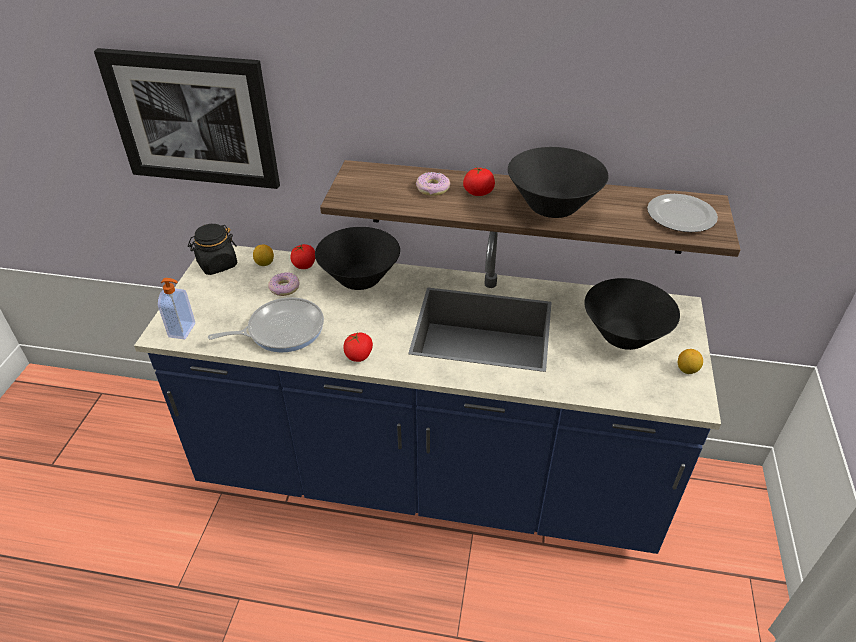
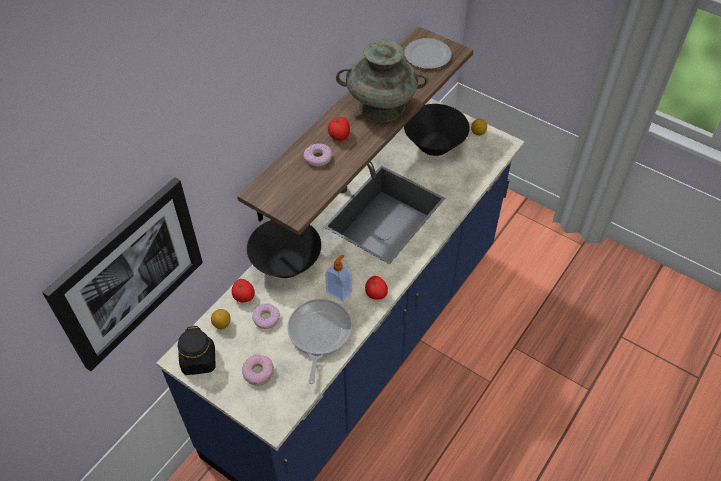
camera: 65 degrees left, 10 degrees up
soap dispenser [158,278,195,339] -> soap dispenser moved to [325,255,352,302]
black bowl [508,147,609,218] -> turquoise vase [336,39,428,122]
none -> donut [242,355,274,386]

